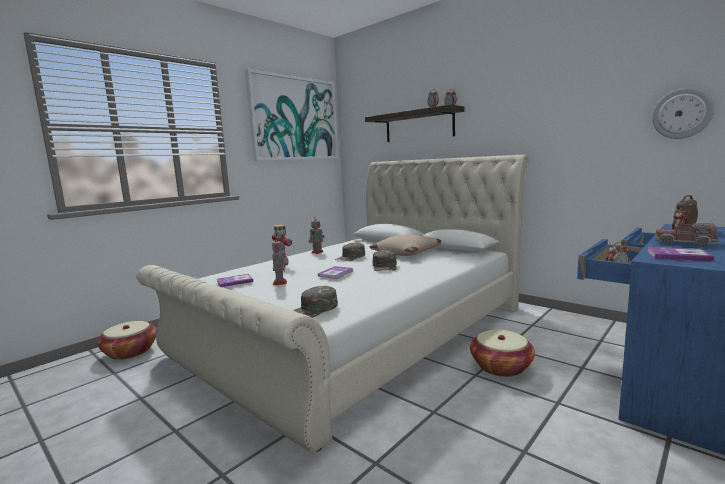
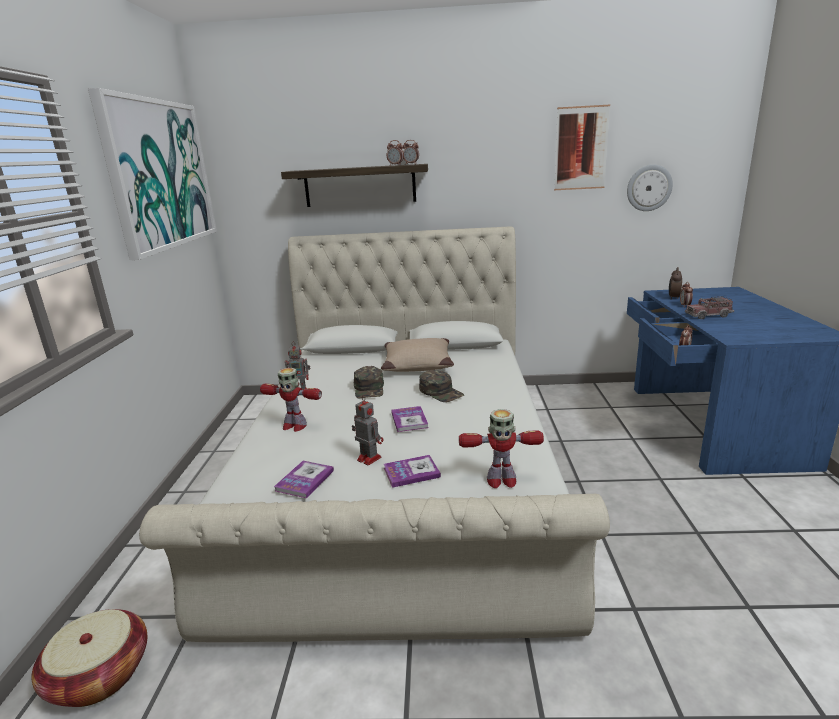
camera: 40 degrees left, 10 degrees up
green cap [293,286,338,318] -> toy robot [459,409,544,488]
basket [470,330,535,377] -> none
book [647,247,714,261] -> book moved to [384,455,441,488]
none -> picture [554,105,610,190]

